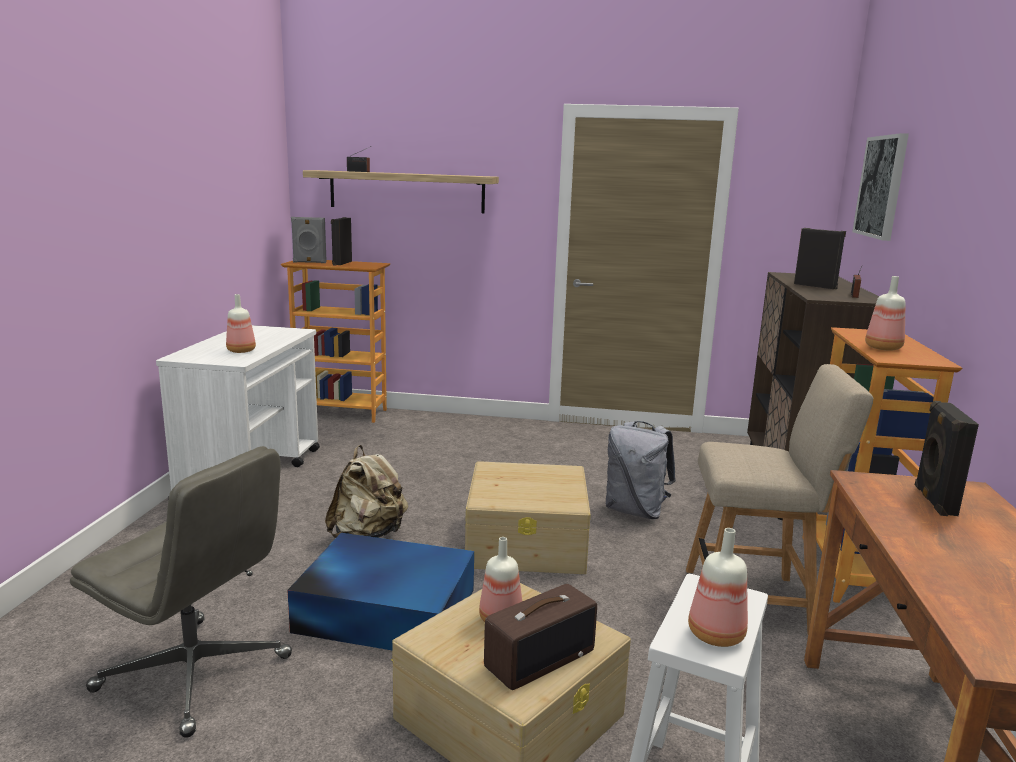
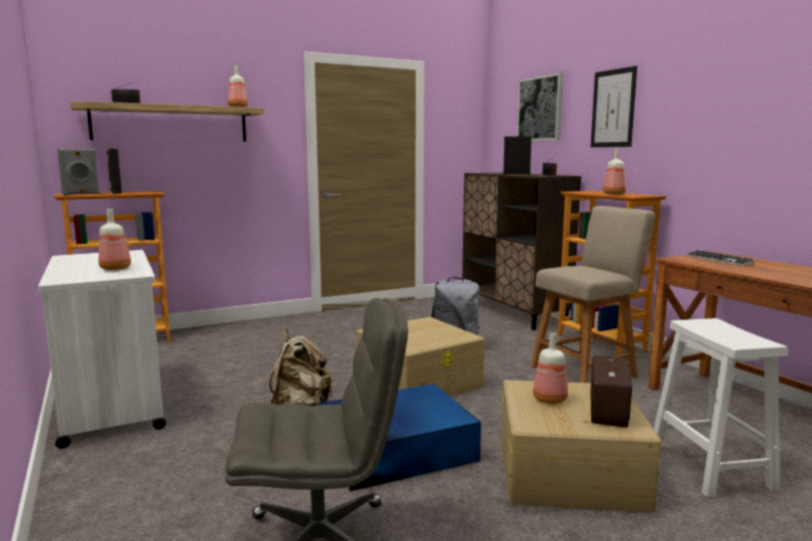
camera: 35 degrees left, 5 degrees down
bottle [688,528,748,647] -> bottle moved to [228,65,248,107]
black speaker [915,401,979,516] -> keyboard [686,250,756,266]
none -> picture [591,66,637,147]

